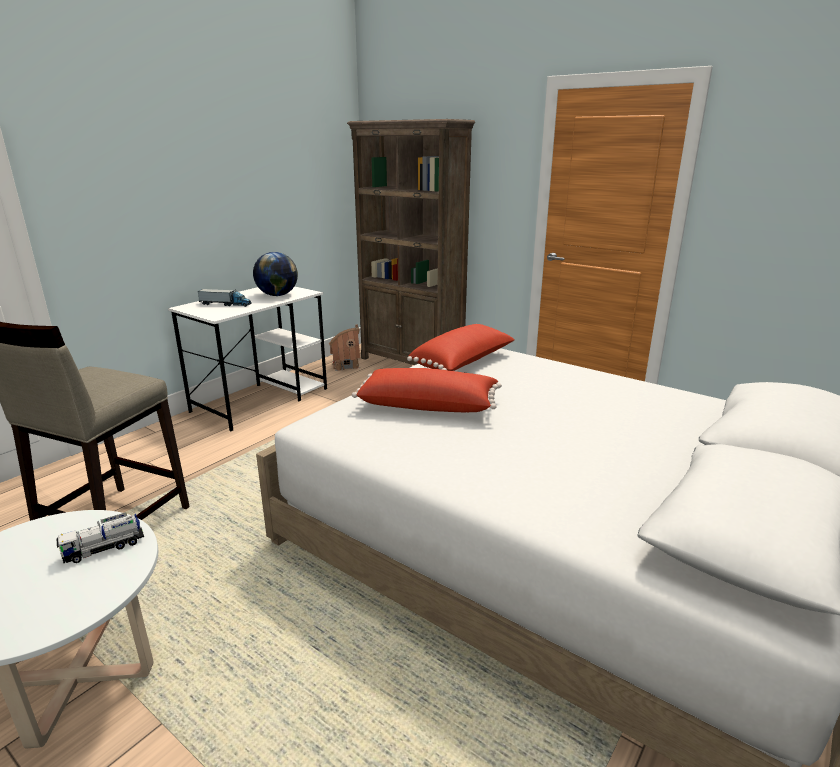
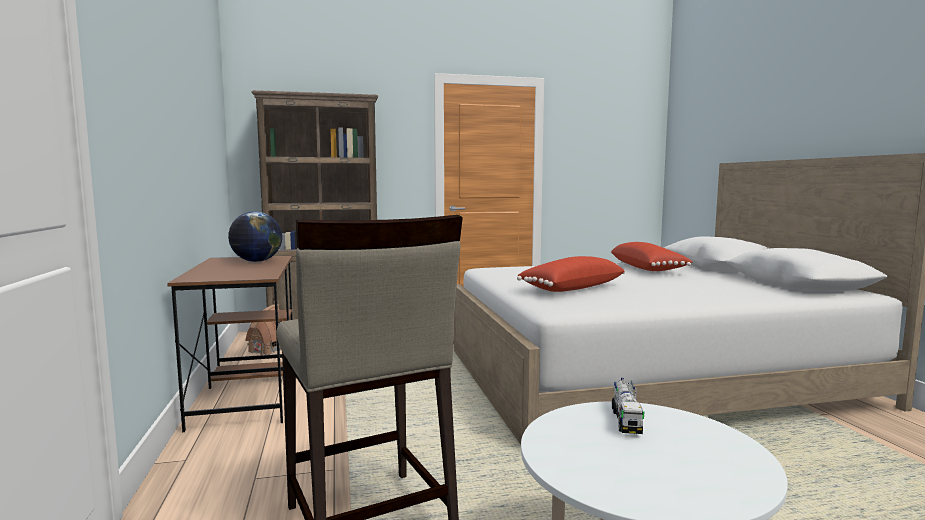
camera: 50 degrees left, 15 degrees down
white desk [168,286,327,432] -> brown desk [167,256,293,432]
toy truck [197,289,252,307] -> none
red pillow [407,324,515,371] -> red pillow moved to [611,242,693,271]

